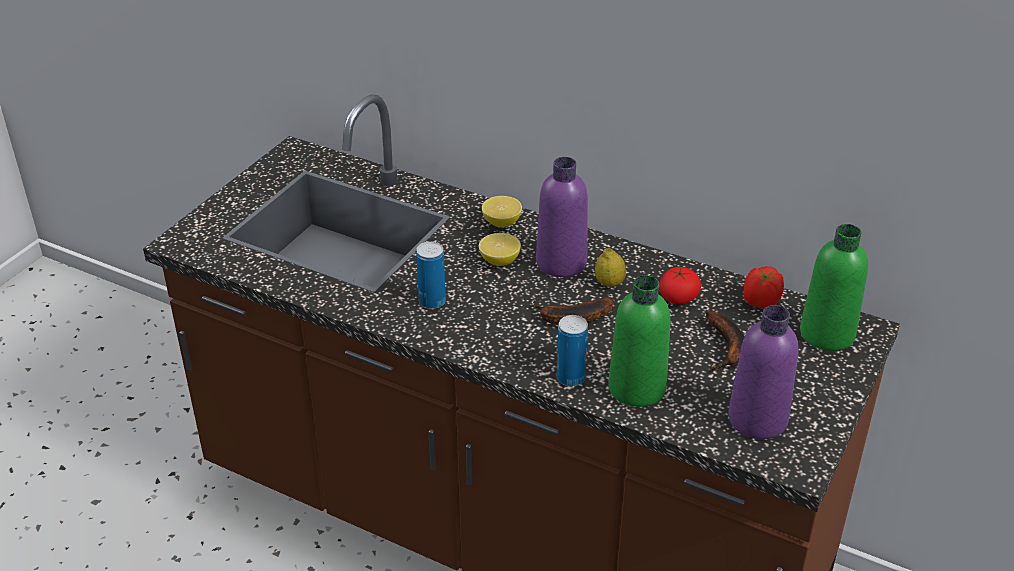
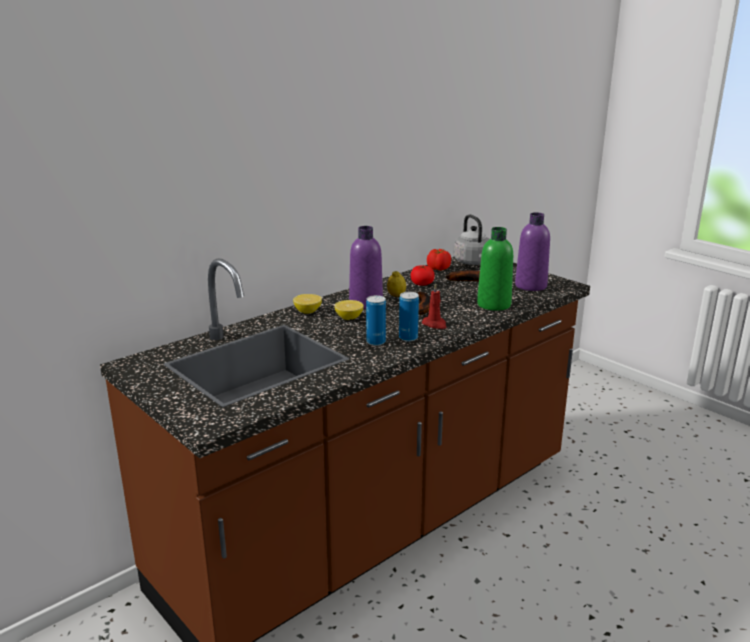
camera: 70 degrees left, 15 degrees down
can [557,315,588,386] -> can moved to [399,292,419,341]
green bottle [800,224,868,351] -> grey kettle [454,214,489,265]
none -> red candle [422,283,447,329]

